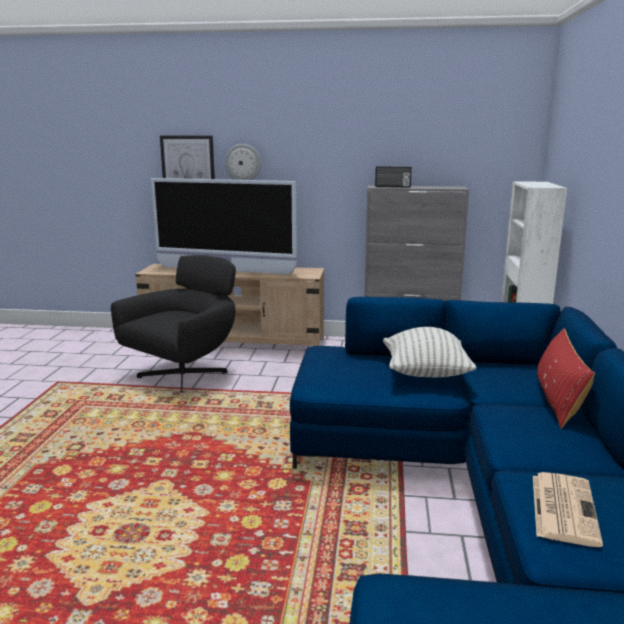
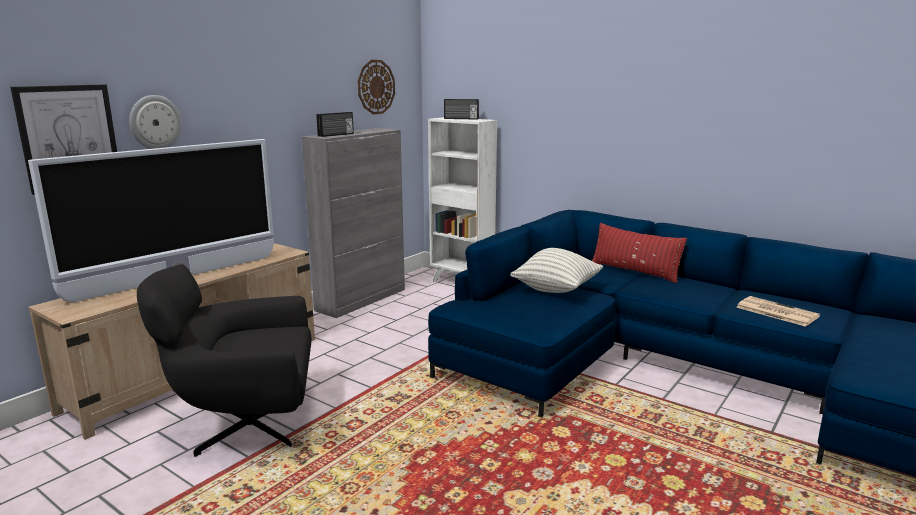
camera: 60 degrees left, 0 degrees up
black armchair [111,255,236,393] -> black armchair turned 75 degrees counterclockwise [137,264,311,457]
none -> wall clock [358,60,395,114]
none -> radio [444,99,479,120]

